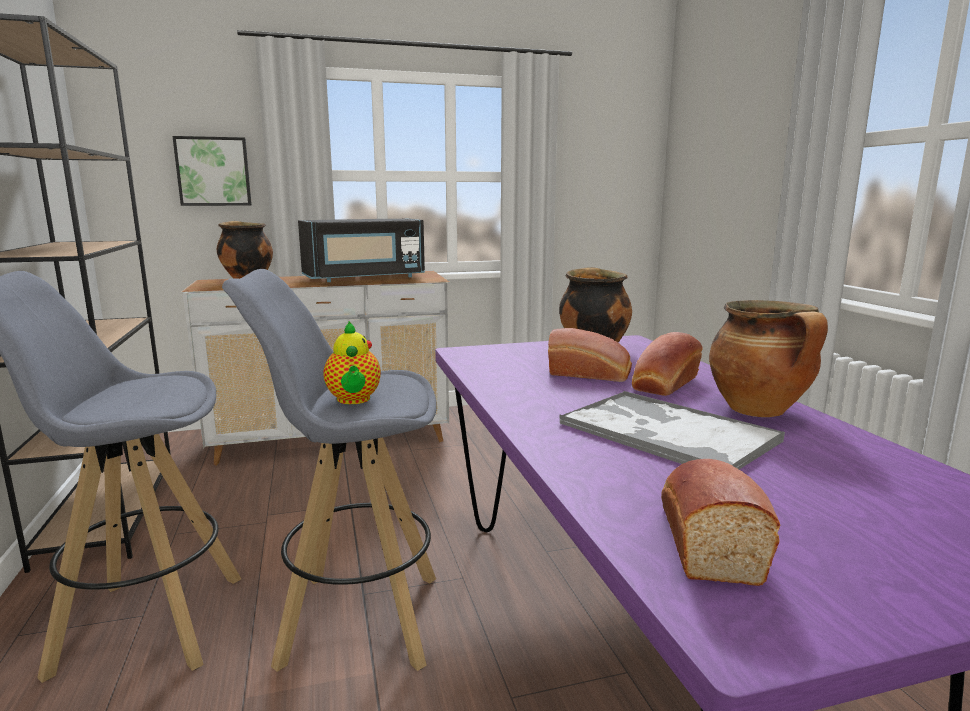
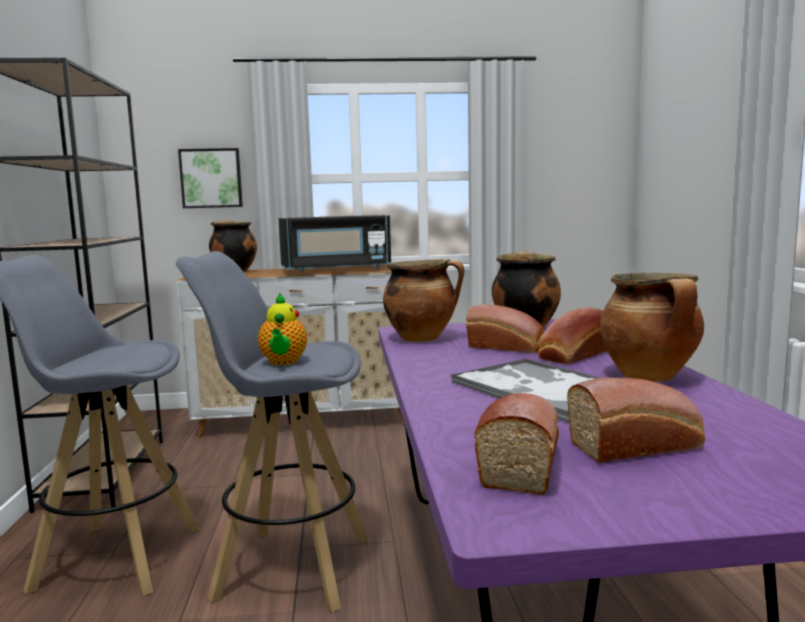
camera: 10 degrees right, 5 degrees down
none -> cooking pot [383,259,464,342]
none -> bread [567,377,705,463]

